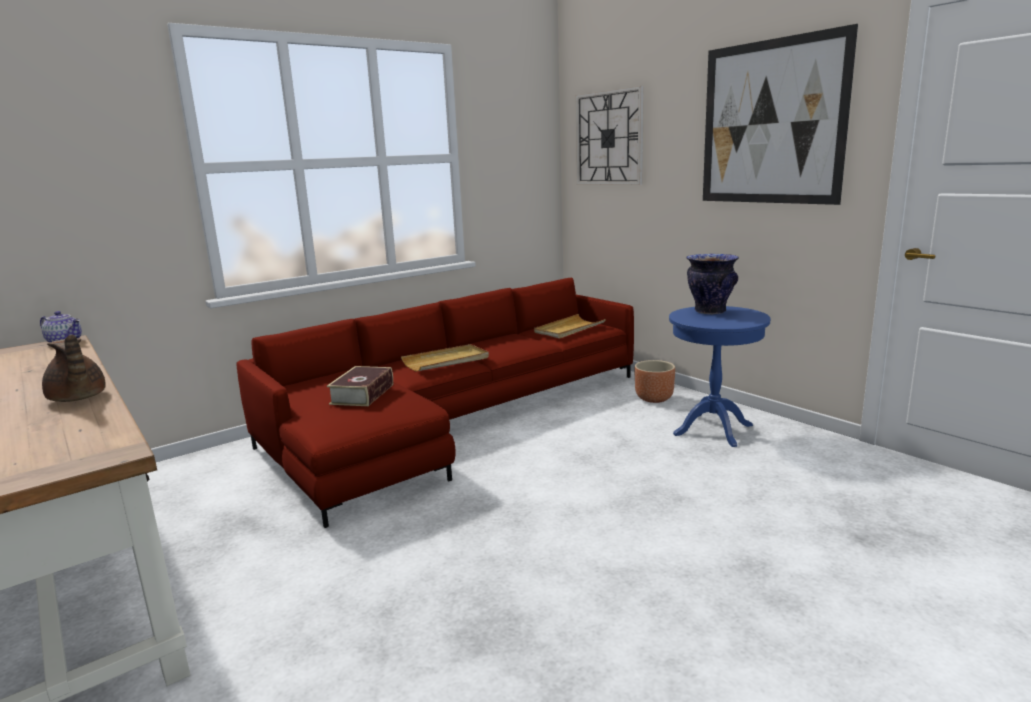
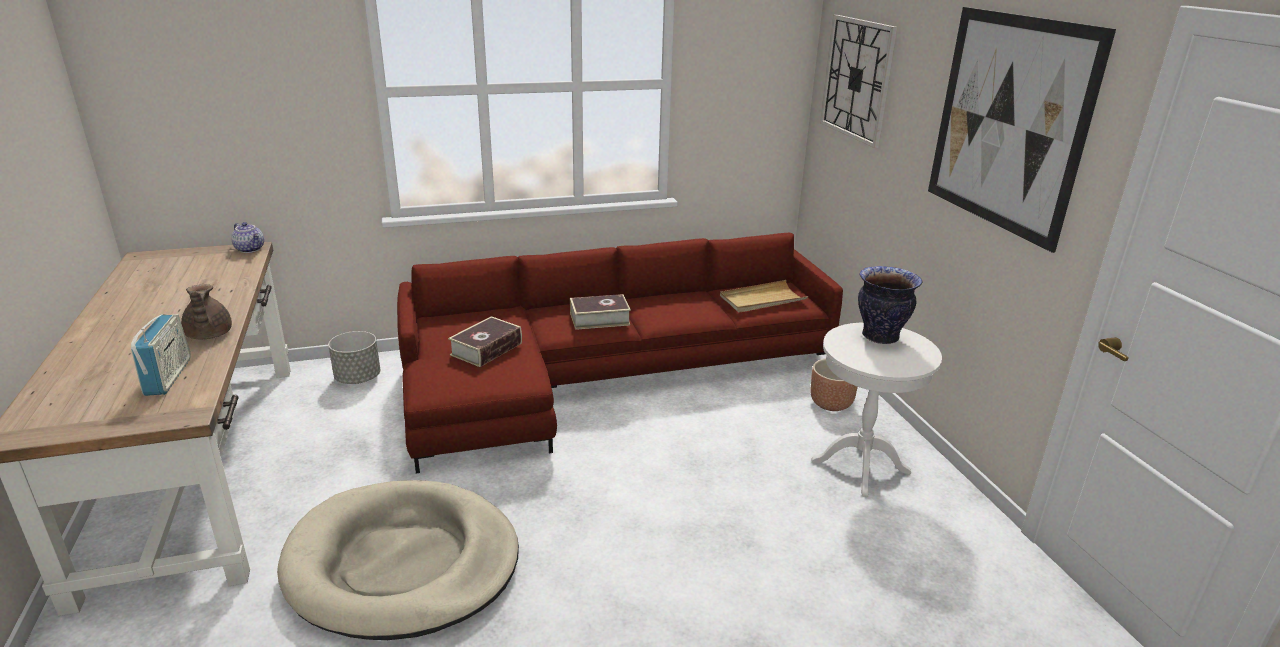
camera: 20 degrees right, 10 degrees up
beige tray [401,344,489,372] -> book [570,294,631,330]
blue side table [669,306,770,447] -> white side table [812,323,942,497]
none -> radio [131,314,191,396]
none -> beige dog bed [277,480,519,640]
none -> grey planter [328,331,380,384]

